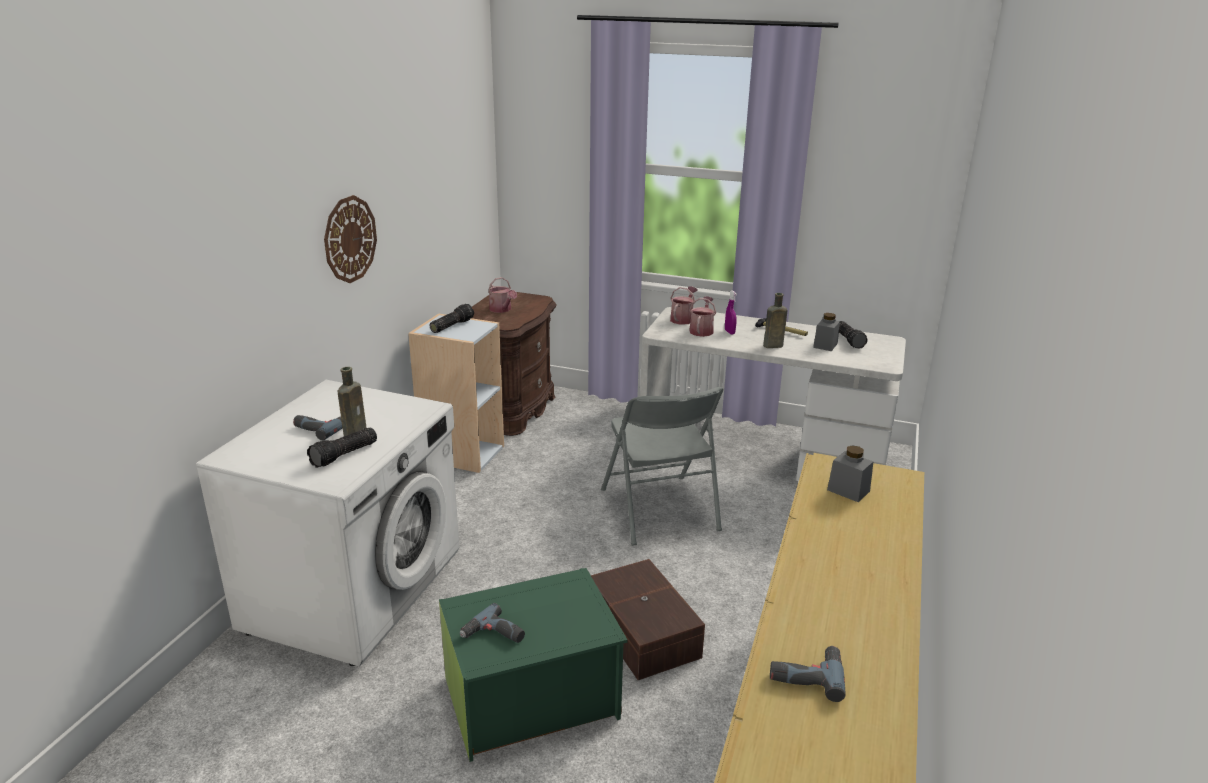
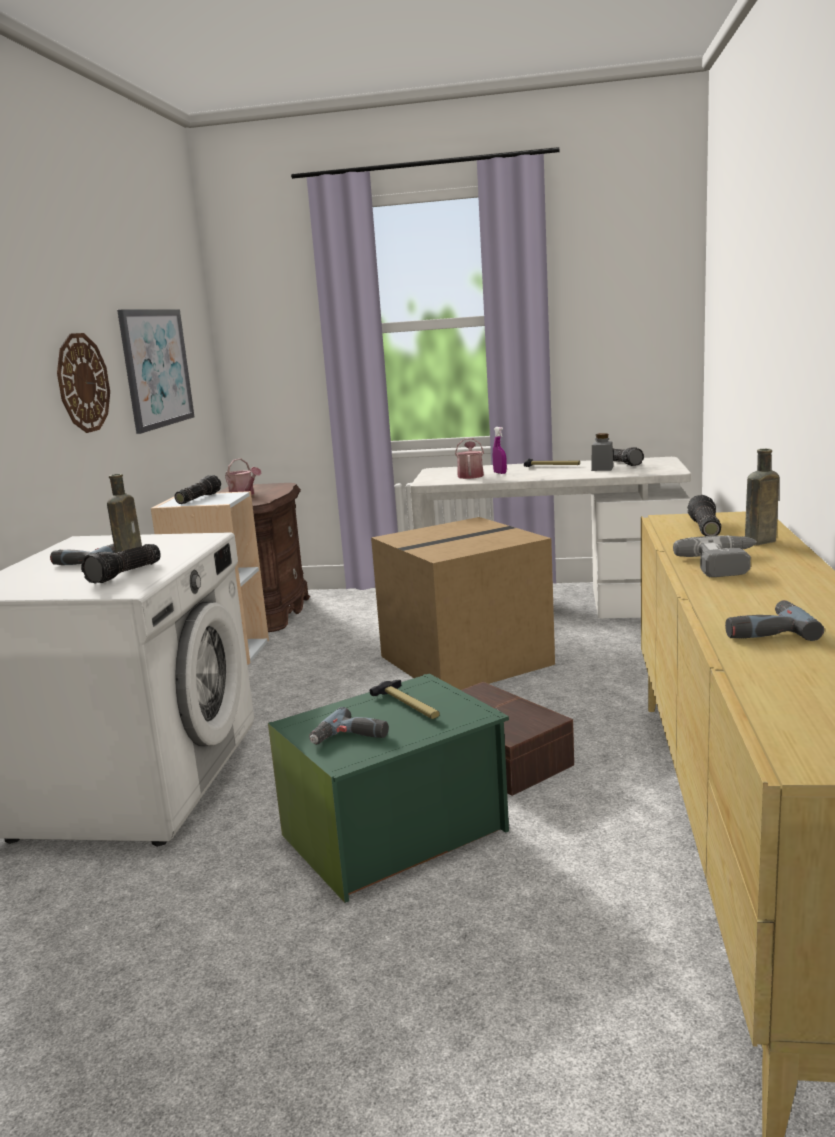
camera: 10 degrees left, 10 degrees down
grey chair [601,387,723,546] -> cardboard box [371,517,555,690]
watering can [670,286,697,325] -> none
brown bottle [763,293,787,348] -> brown bottle moved to [745,449,779,545]
grey jar [827,445,874,502] -> flashlight [688,495,721,536]
none -> picture [117,309,194,434]
none -> hammer [370,680,440,719]
none -> power drill [673,535,757,577]

